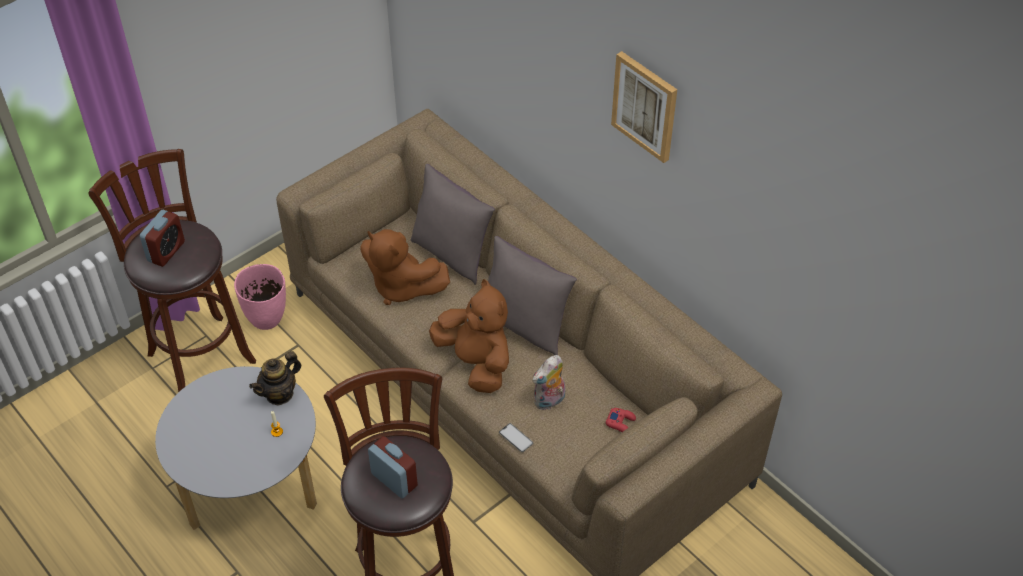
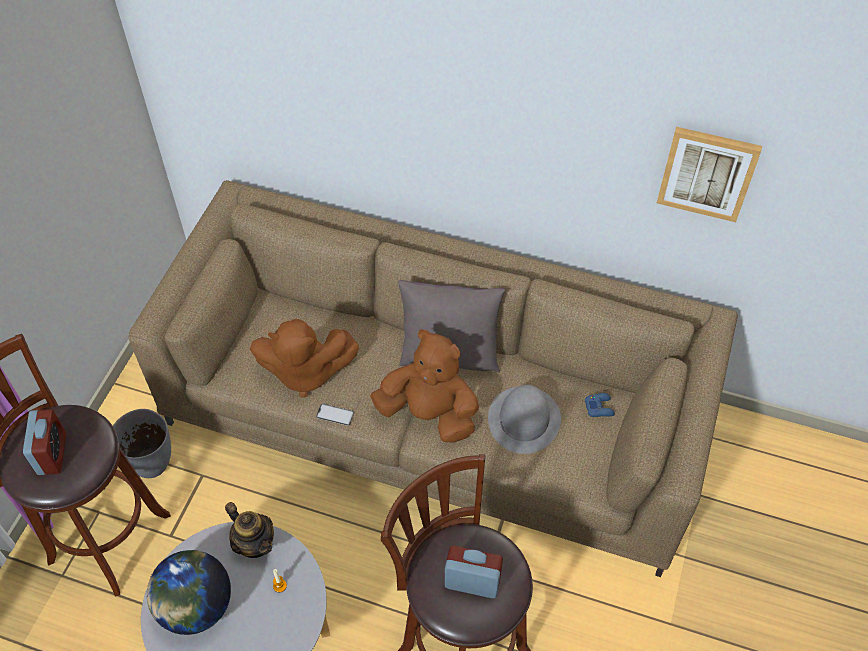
camera: 30 degrees left, 5 degrees up
pink vase [234,264,286,330] -> grey vase [113,409,171,478]
teapot [249,351,301,406] -> teapot turned 60 degrees counterclockwise [225,502,274,558]
grey pillow [411,164,495,285] -> none
phone [499,423,533,452] -> phone moved to [316,403,354,426]
plush toy [533,355,565,410] -> grey hat [488,385,561,454]
red game controller [605,408,636,432] -> blue game controller [585,393,615,417]
picture [611,51,677,163] -> picture moved to [657,127,762,222]
none -> globe [147,550,231,635]

